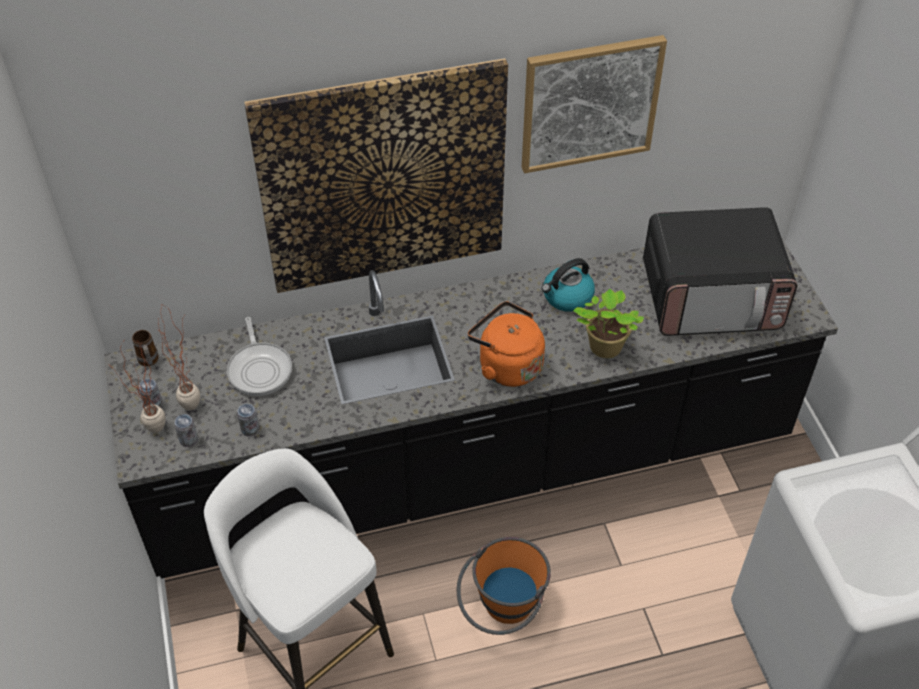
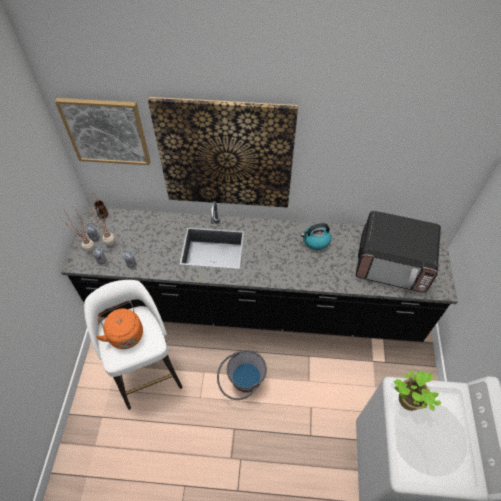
camera: 20 degrees right, 5 degrees up
frying pan [227,317,292,396] -> none
orange bucket [457,537,551,635] -> grey bucket [217,350,267,400]
orange kettle [468,301,545,387] -> orange kettle moved to [96,301,143,349]
picture [522,35,667,173] -> picture moved to [55,98,151,165]
potted plant [573,289,644,358] -> potted plant moved to [394,370,442,411]

